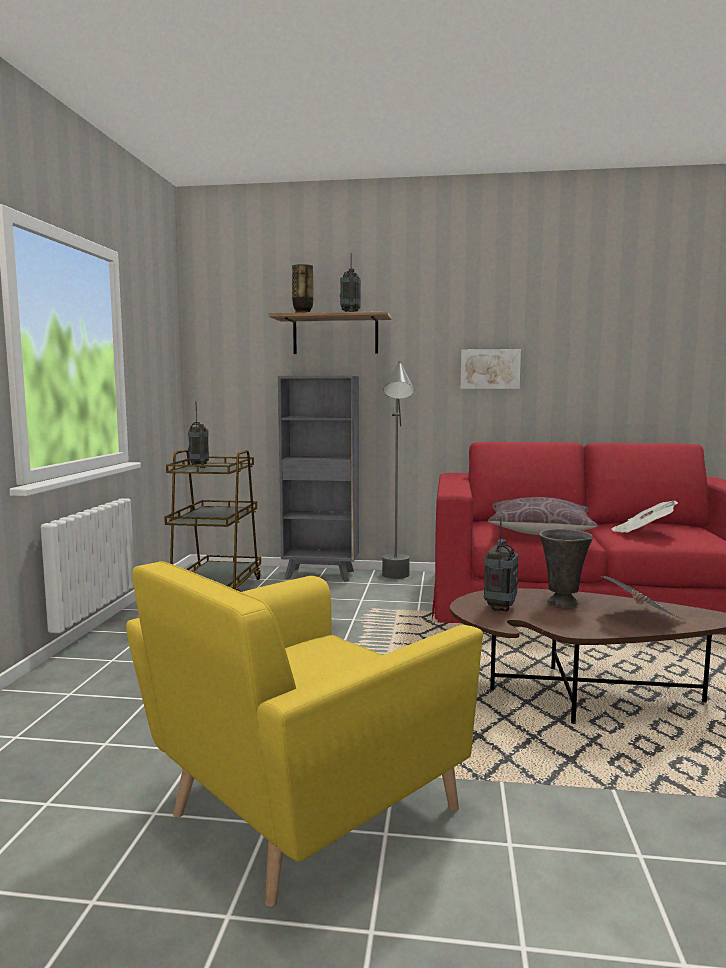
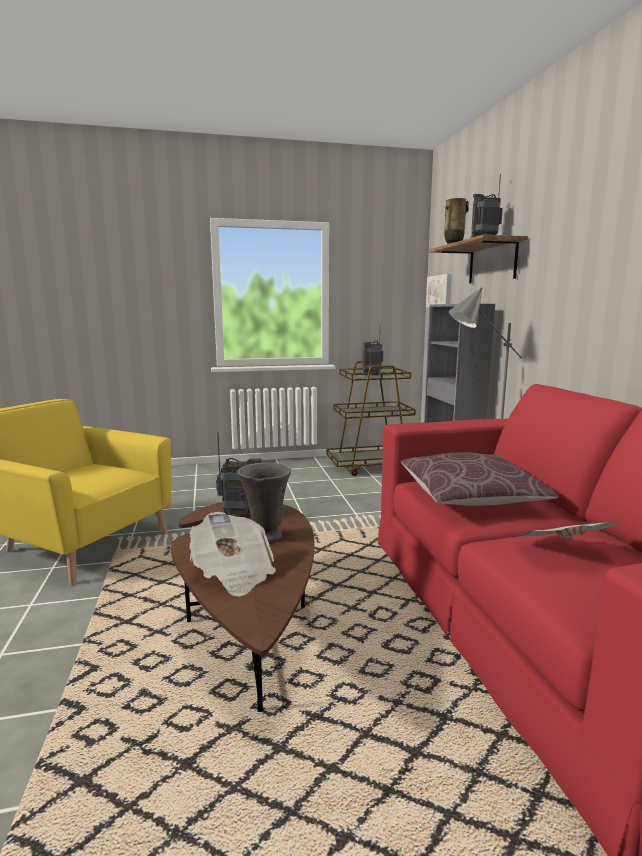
camera: 70 degrees right, 5 degrees up
picture [460,349,521,389] -> picture moved to [426,274,452,307]

